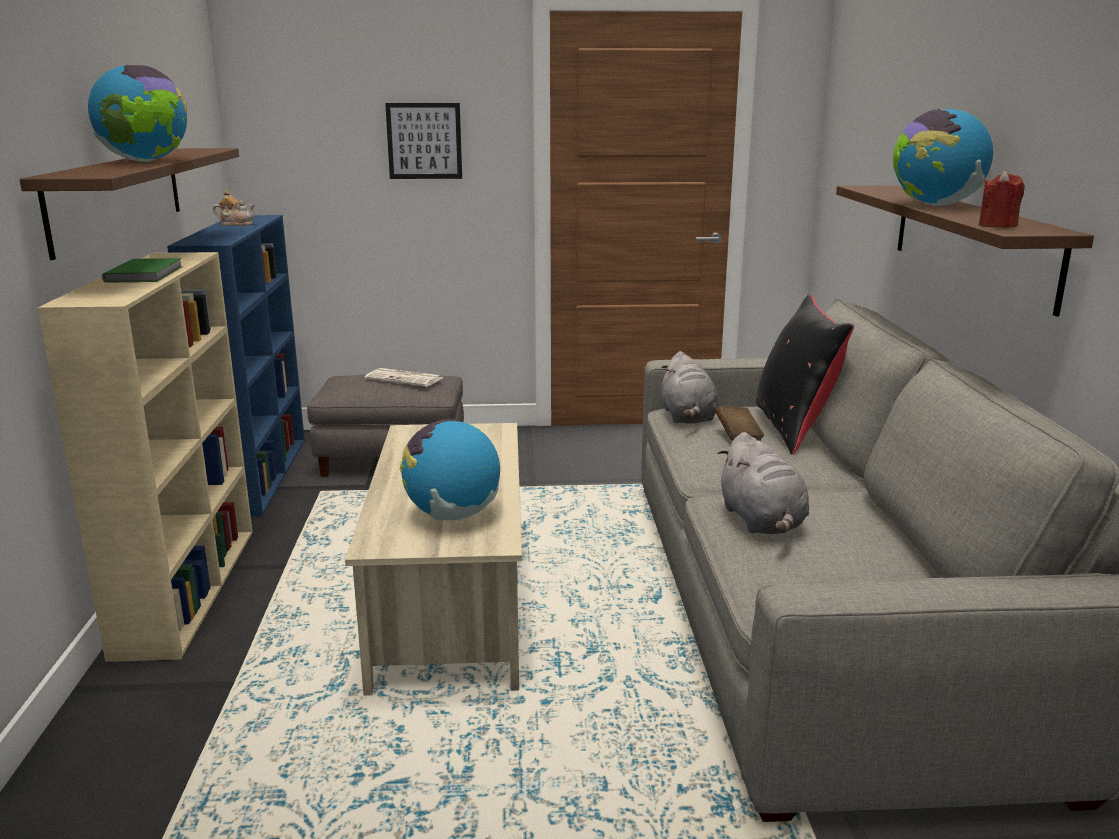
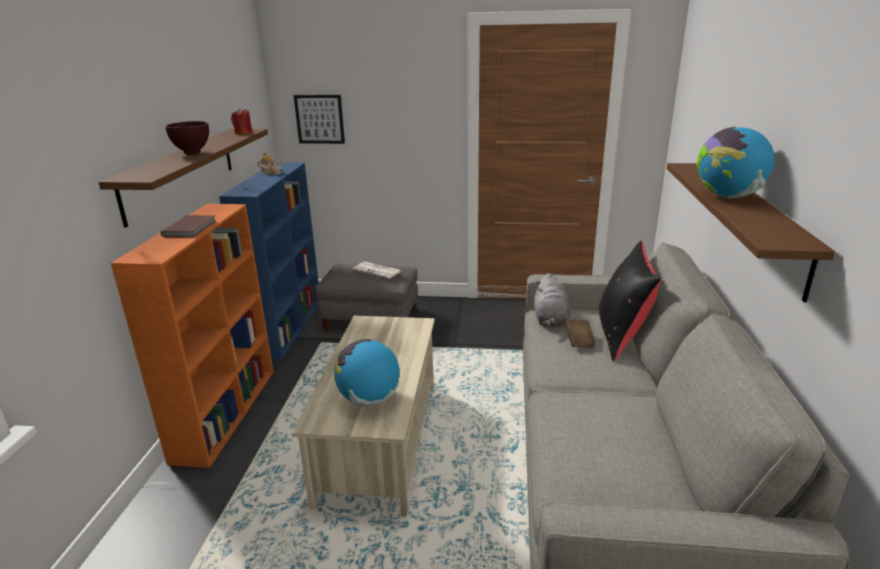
camera: 10 degrees right, 5 degrees up
beige bookcase [38,252,253,662] -> orange bookcase [111,204,273,468]
globe [88,65,188,162] -> brown bowl [165,121,209,155]
green book [102,258,182,283] -> brown book [161,215,215,237]
picture [385,103,462,179] -> picture moved to [294,95,345,144]
grey plush toy [718,432,809,534] -> none
red candle [979,171,1025,228] -> red candle moved to [231,108,252,134]

